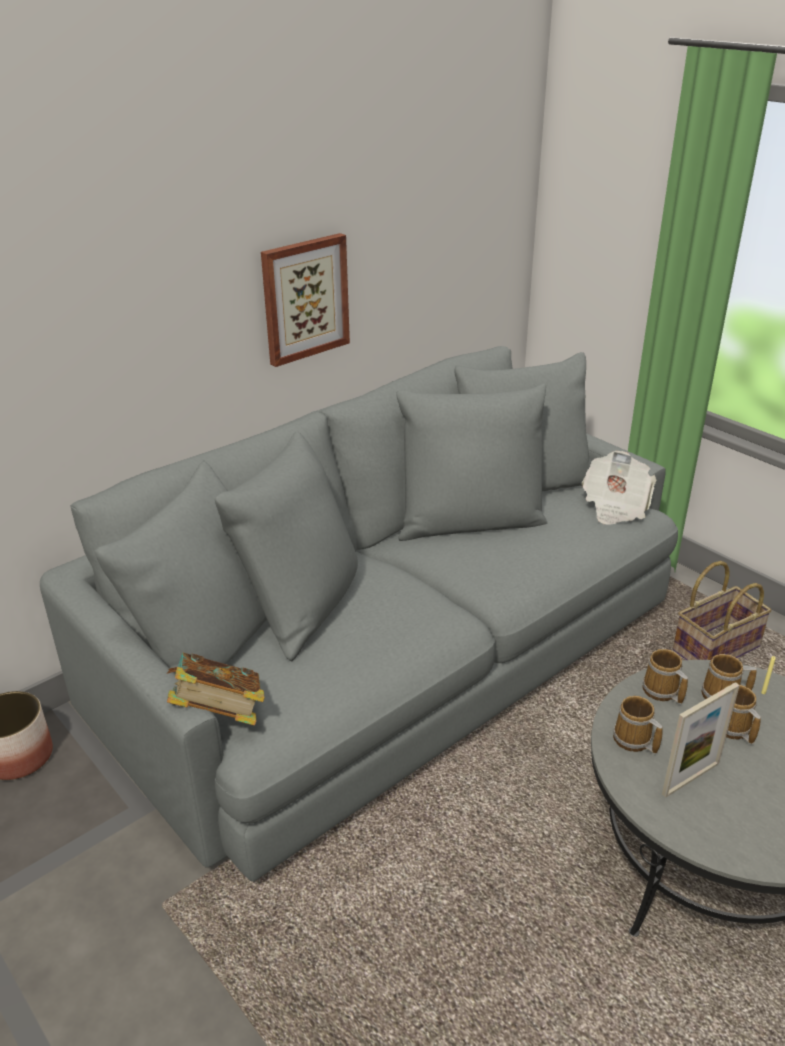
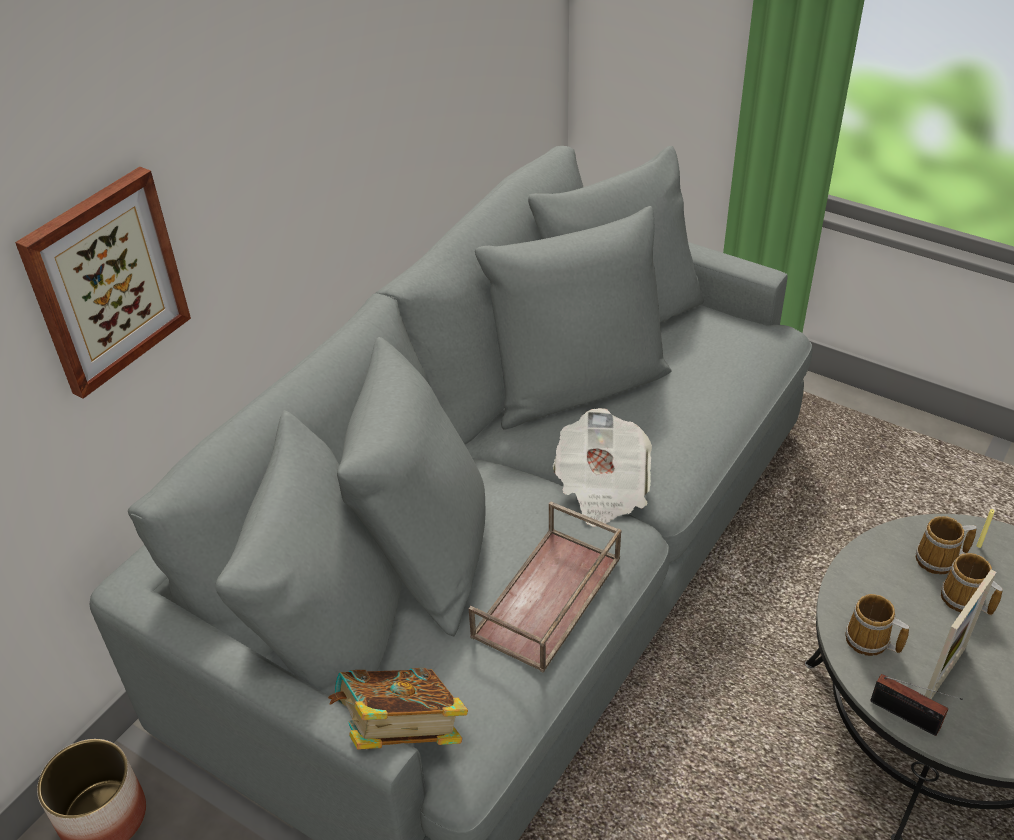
camera: 15 degrees left, 10 degrees up
picture [261,233,350,367] -> picture moved to [15,167,191,399]
newspaper [582,451,656,525] -> newspaper moved to [553,408,652,527]
mug [642,649,688,704] -> none
basket [673,561,772,660] -> none
none -> brown tray [468,501,622,673]
none -> radio [870,674,963,736]

